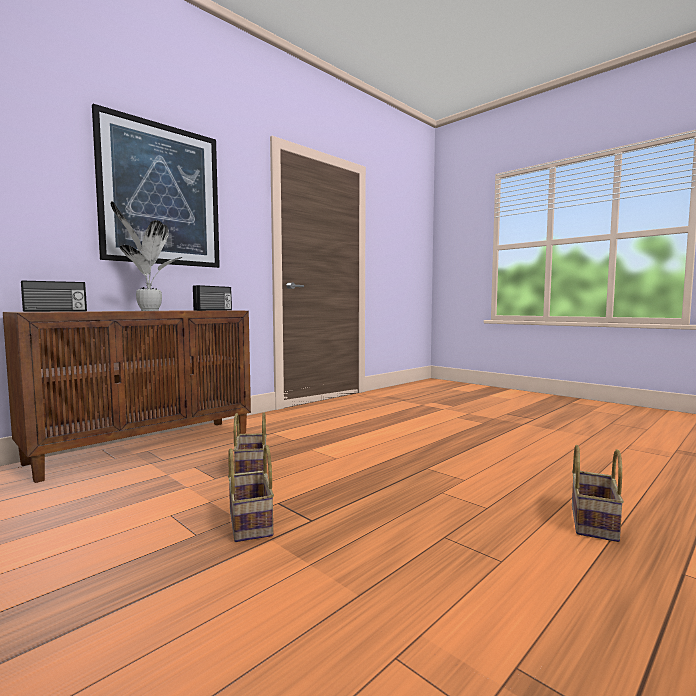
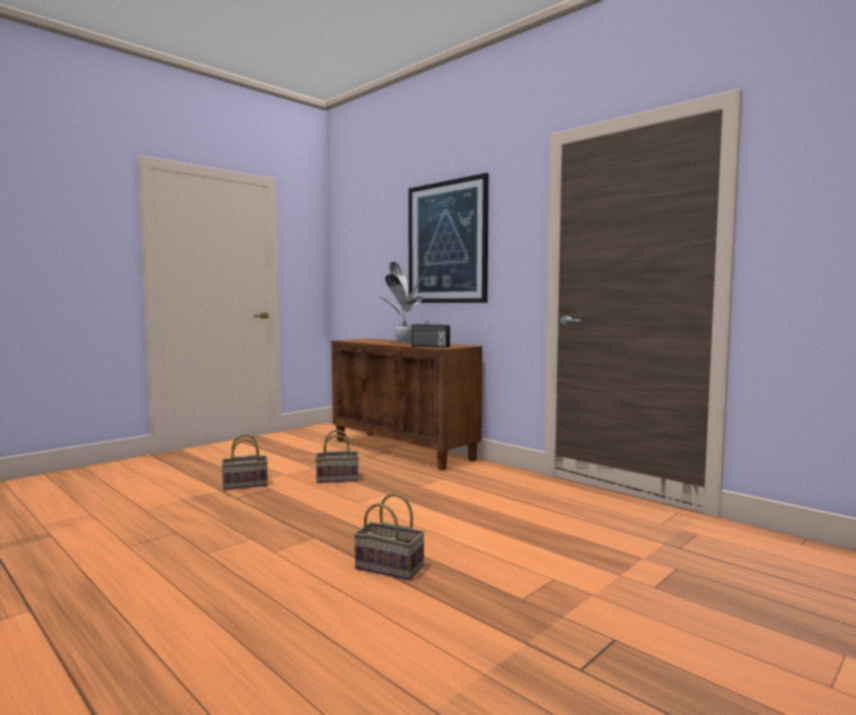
camera: 90 degrees right, 0 degrees up
radio [21,280,87,312] -> none
basket [572,445,624,542] -> basket moved to [354,493,425,580]

